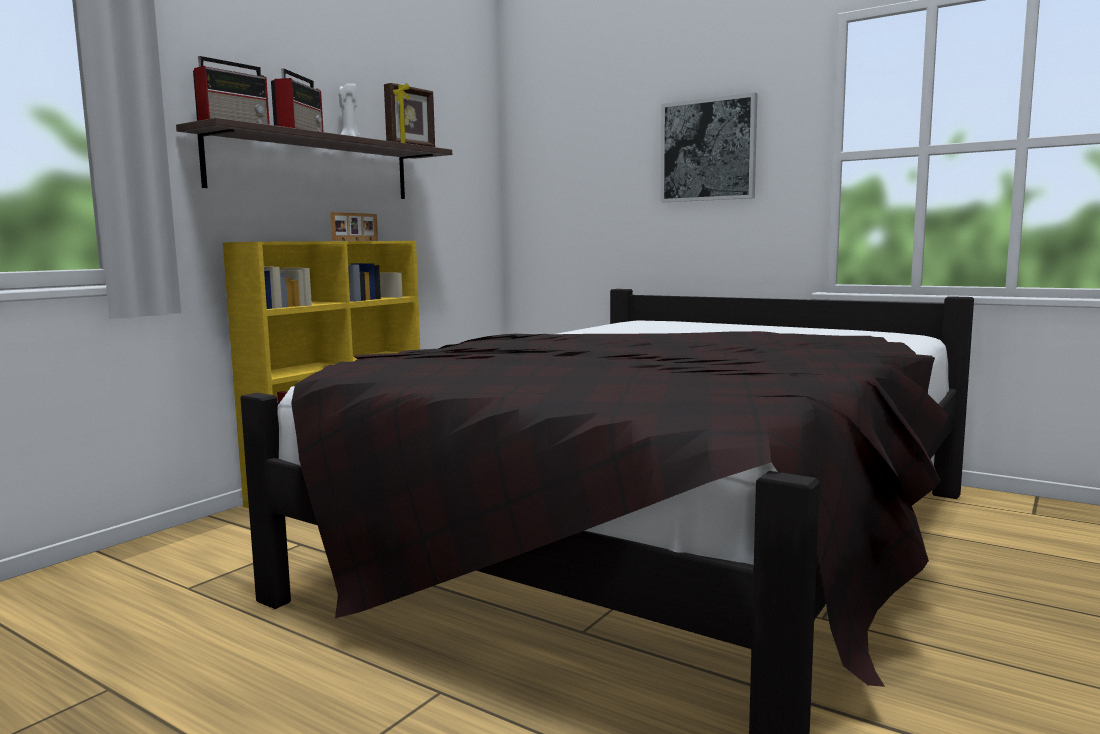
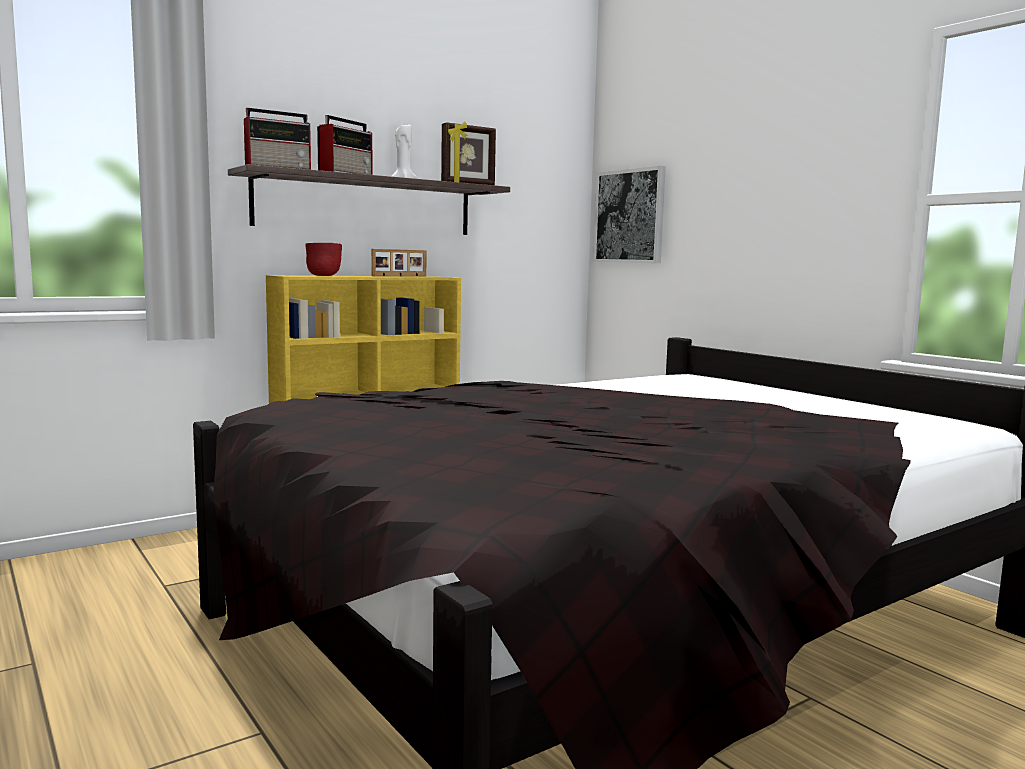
camera: 20 degrees right, 0 degrees up
picture [661,92,757,202] -> picture moved to [593,166,666,263]
none -> red bowl [305,243,342,276]

